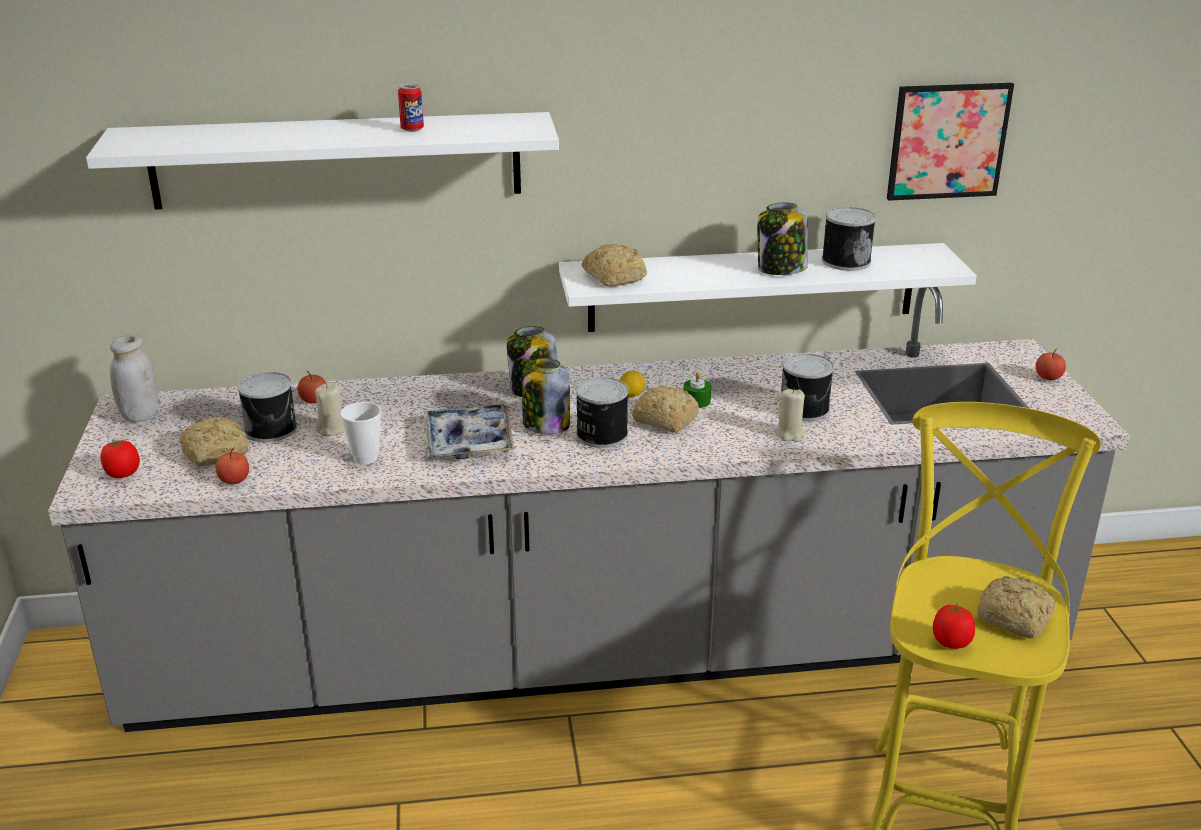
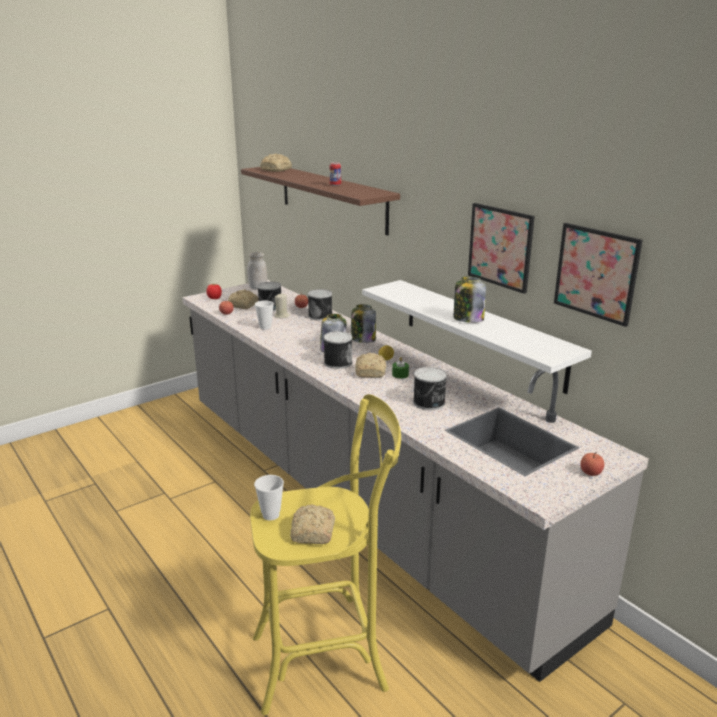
camera: 60 degrees right, 5 degrees down
white shelf [86,112,559,210] -> brown shelf [241,167,400,235]
tray [424,404,514,460] -> none
bread [582,244,647,287] -> bread moved to [260,154,292,172]
beige candle [775,388,805,442] -> none
can [822,207,876,271] -> can moved to [308,289,332,321]
tomato [933,604,975,649] -> cup [254,475,284,520]
none -> picture [468,203,535,294]

